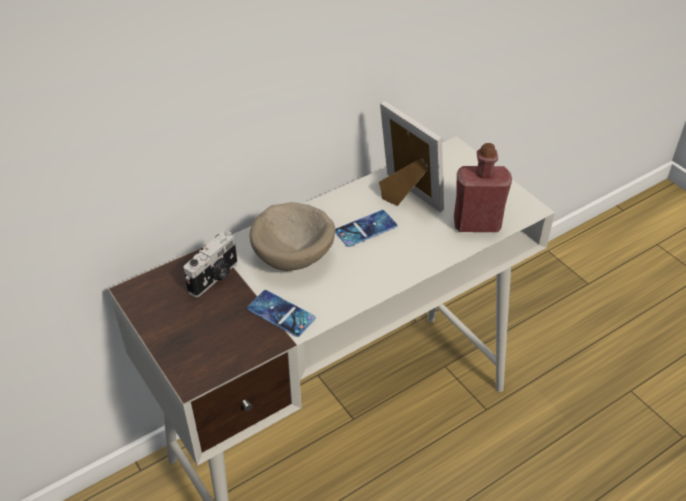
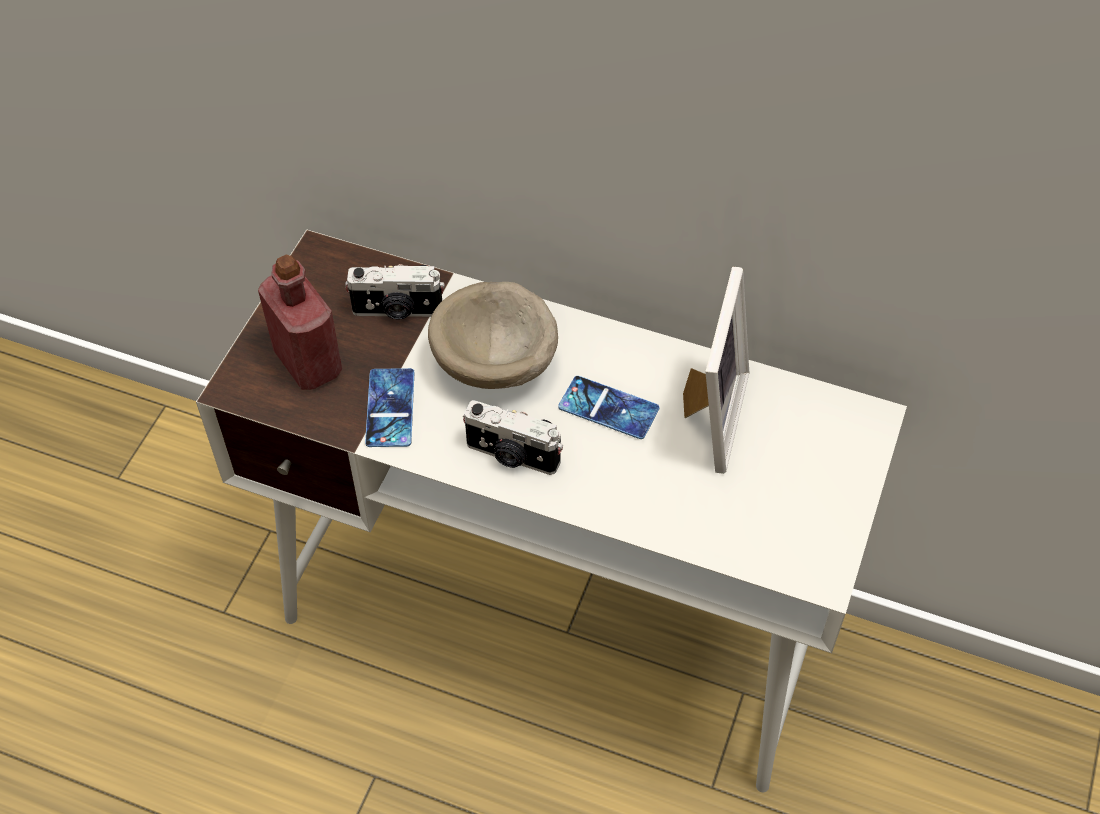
camera: 55 degrees right, 10 degrees up
red bottle [454,143,512,232] -> red bottle moved to [258,255,342,390]
none -> camera [463,400,563,475]

